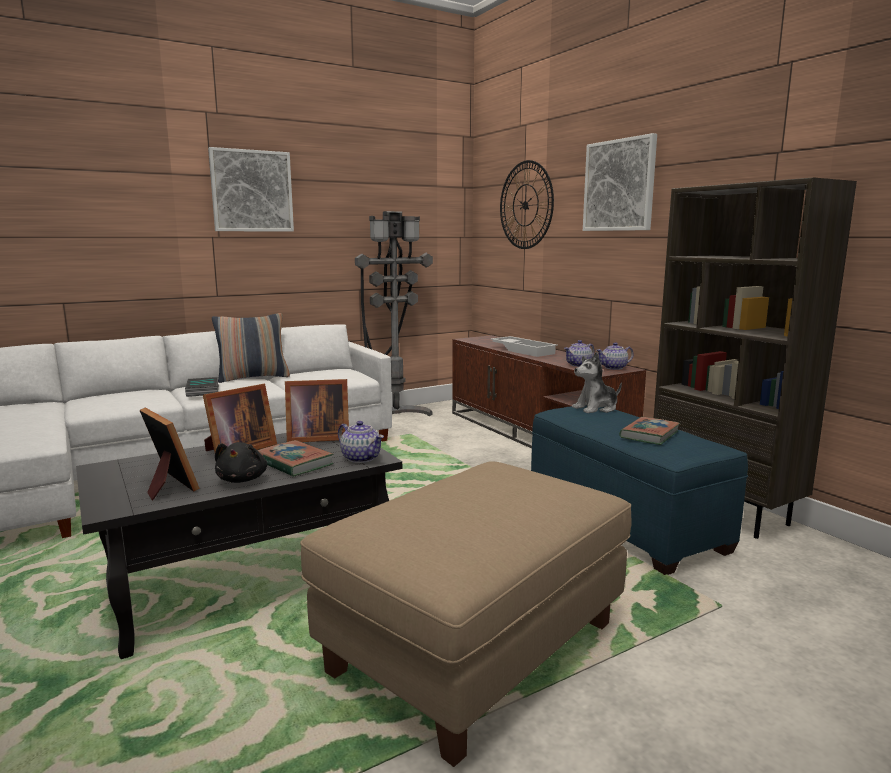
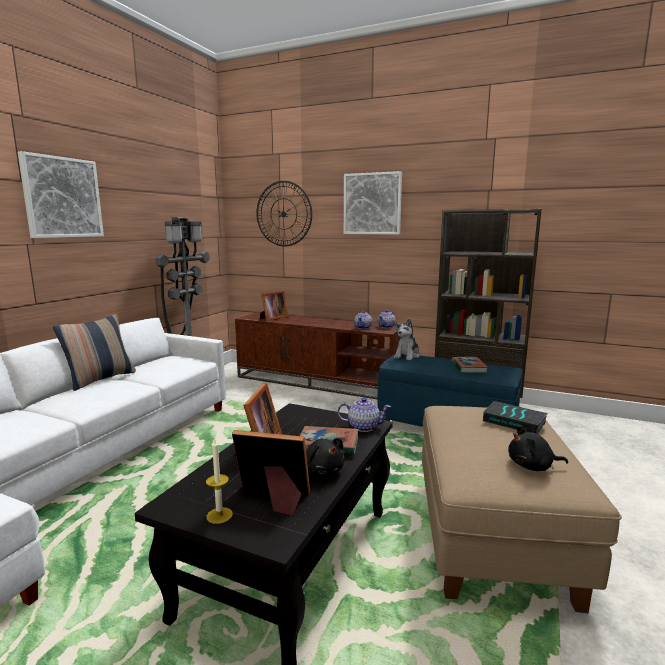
camera: 35 degrees left, 0 degrees up
book [185,377,219,397] -> book moved to [483,401,548,434]
picture frame [285,379,349,442] -> picture frame moved to [260,291,289,321]
white tray [490,336,558,357] -> none
none -> candle [206,440,233,524]
none -> black plush toy [508,426,568,471]

